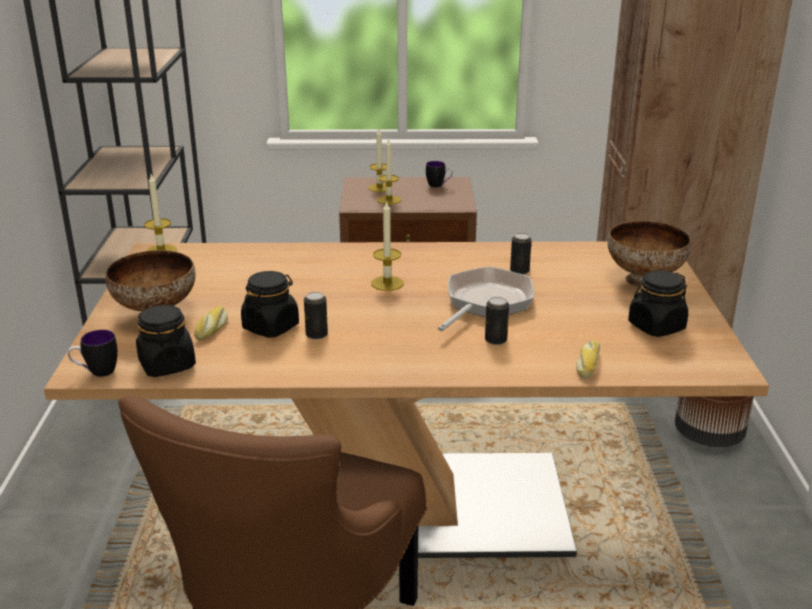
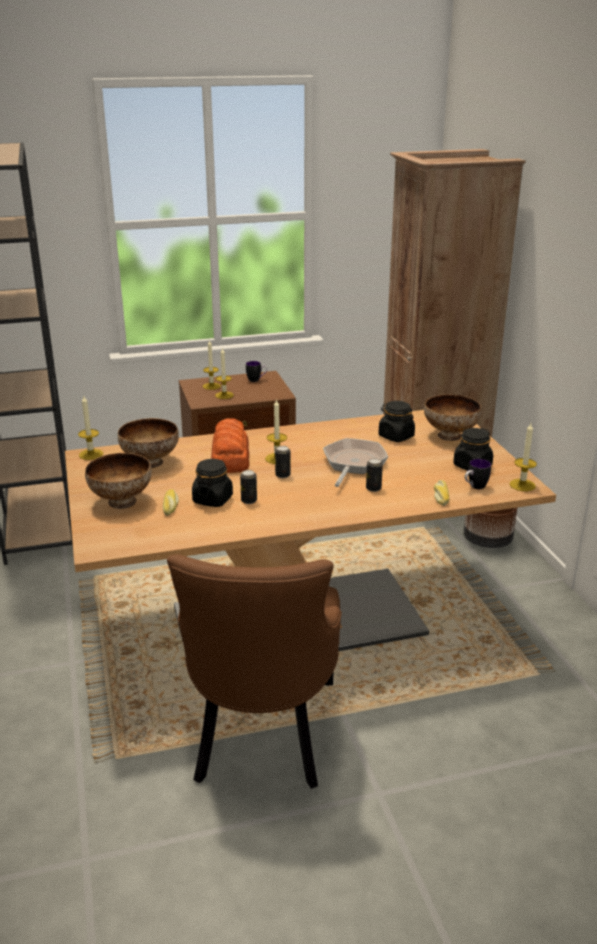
camera: 15 degrees left, 0 degrees up
mug [68,330,118,377] -> mug moved to [465,459,491,489]
black jar [136,305,196,377] -> black jar moved to [378,401,415,442]
can [510,233,532,275] -> can moved to [275,446,290,478]
none -> bowl [118,418,179,468]
none -> bread [211,418,249,473]
none -> candle [509,423,537,491]

